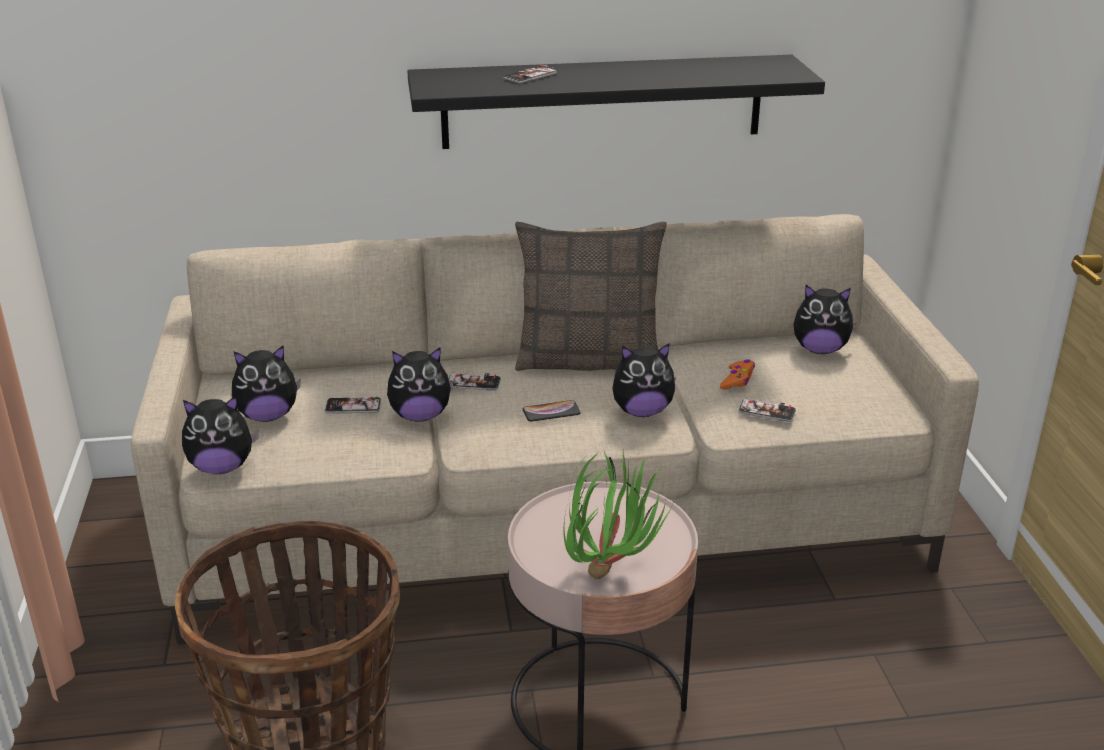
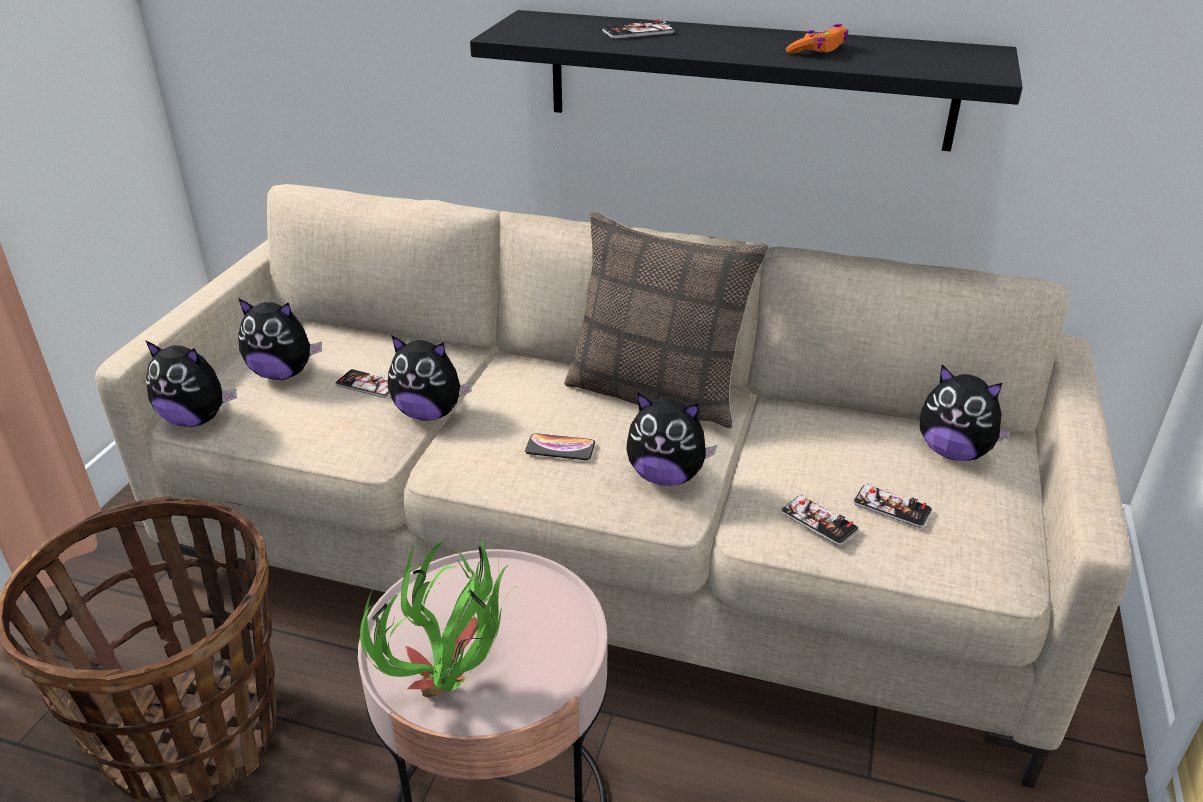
camera: 25 degrees right, 5 degrees up
phone [449,372,501,391] -> phone moved to [853,483,932,528]
orange game controller [720,359,755,390] -> orange game controller moved to [786,24,849,53]

